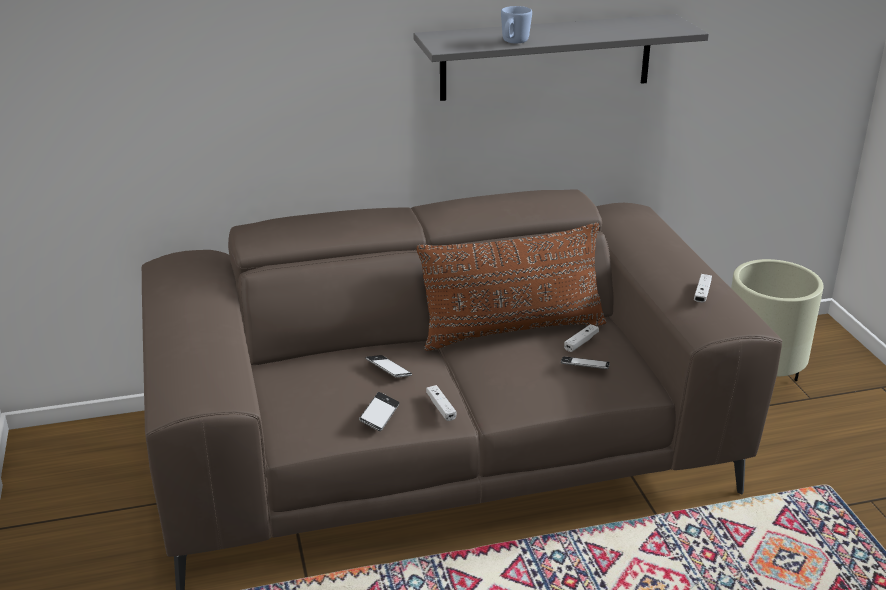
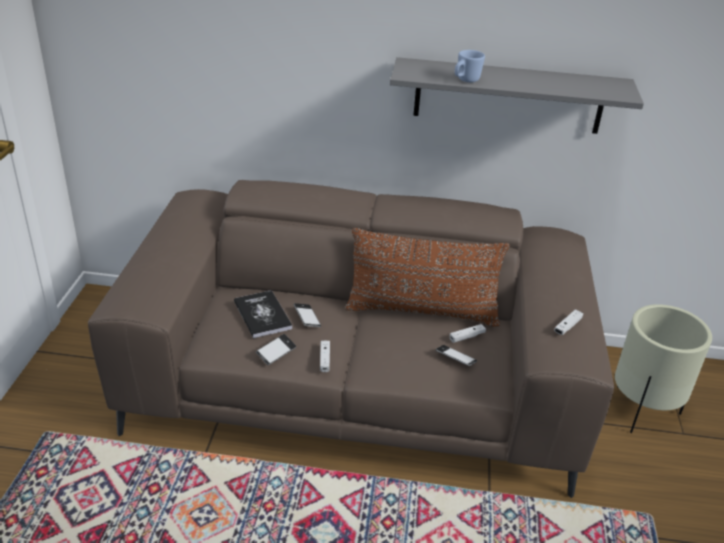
camera: 20 degrees right, 5 degrees up
none -> book [234,290,292,338]

